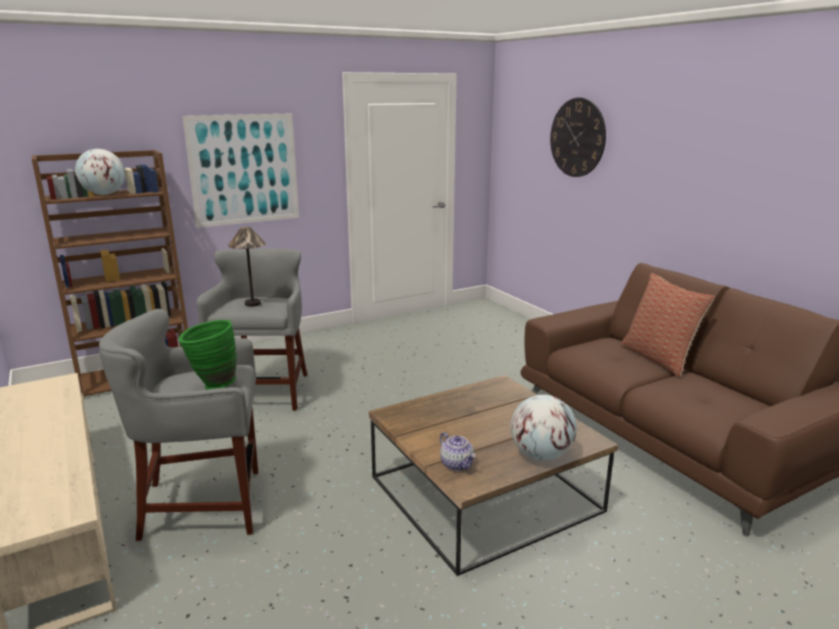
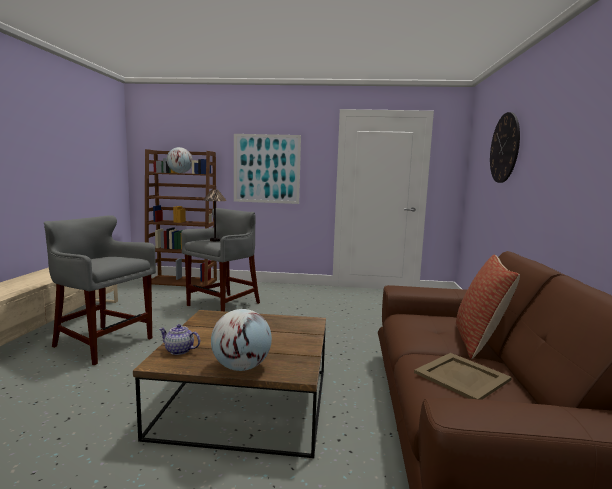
camera: 35 degrees right, 10 degrees down
green vase [179,320,237,390] -> none
teapot [440,432,476,471] -> teapot turned 105 degrees clockwise [159,324,200,355]
none -> beige tray [414,353,512,400]

